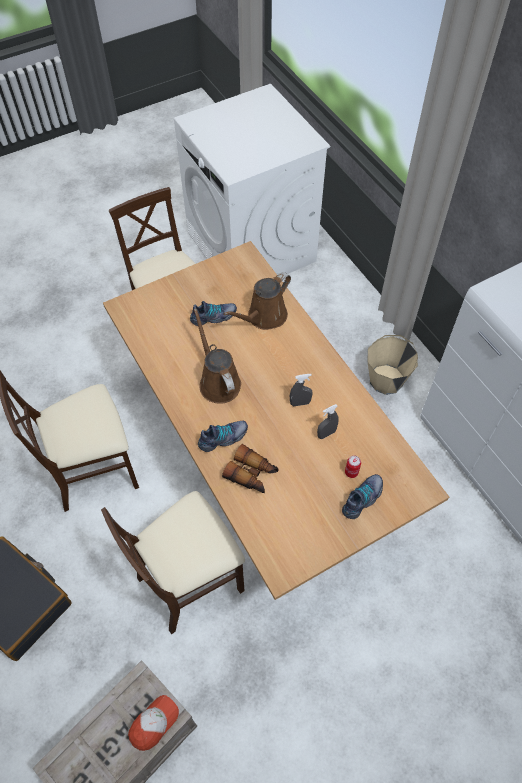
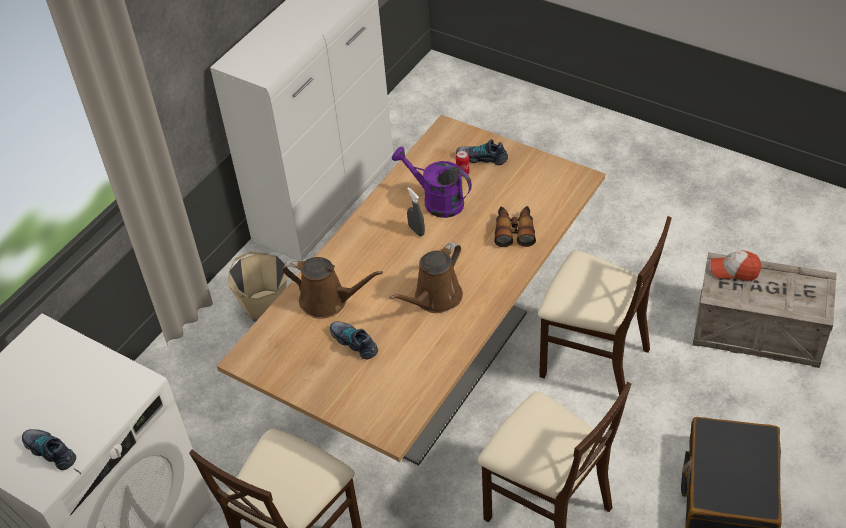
camera: 115 degrees left, 10 degrees down
shoe [198,421,248,452] -> shoe moved to [22,429,76,470]
grey spray bottle [317,404,339,439] -> purple watering can [392,146,472,218]

